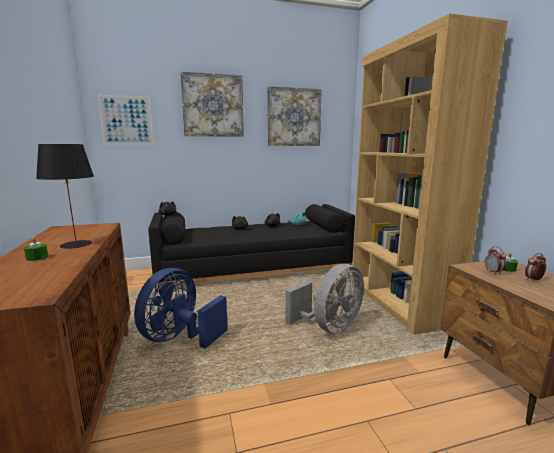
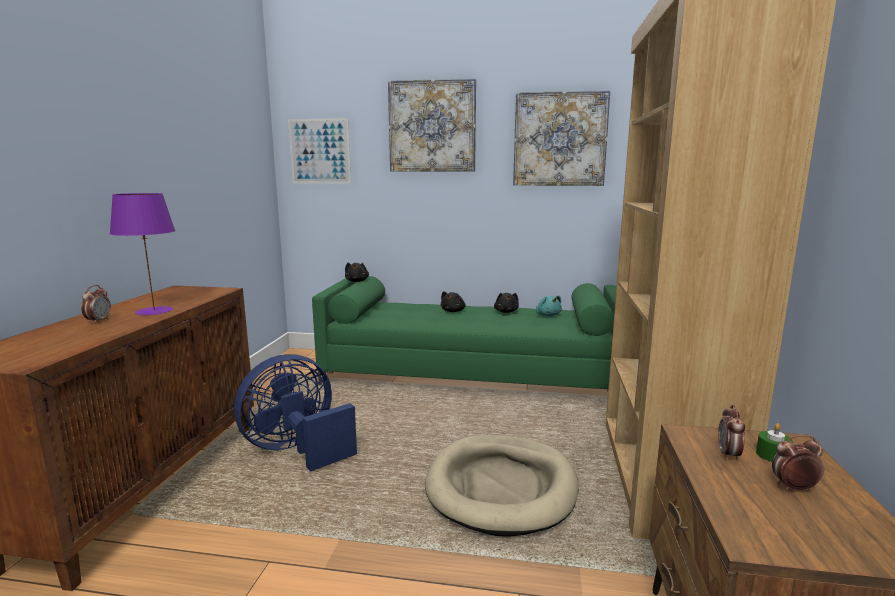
camera: 25 degrees right, 0 degrees up
green candle [24,236,48,261] -> alarm clock [81,285,111,324]
black table lamp [36,144,94,249] -> purple table lamp [109,193,176,315]
black sofa [148,204,355,290] -> green sofa [312,276,616,392]
grey fan [285,264,364,334] -> beige dog bed [425,435,579,536]

